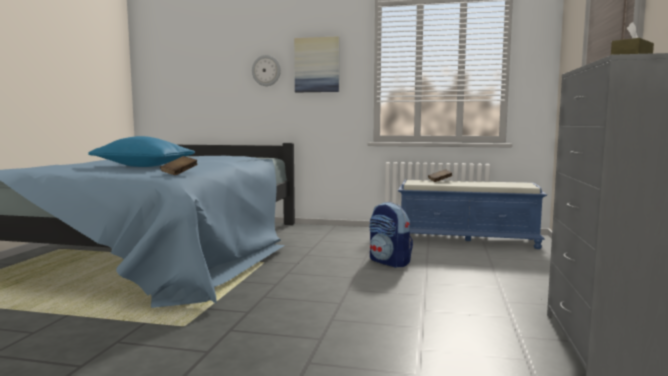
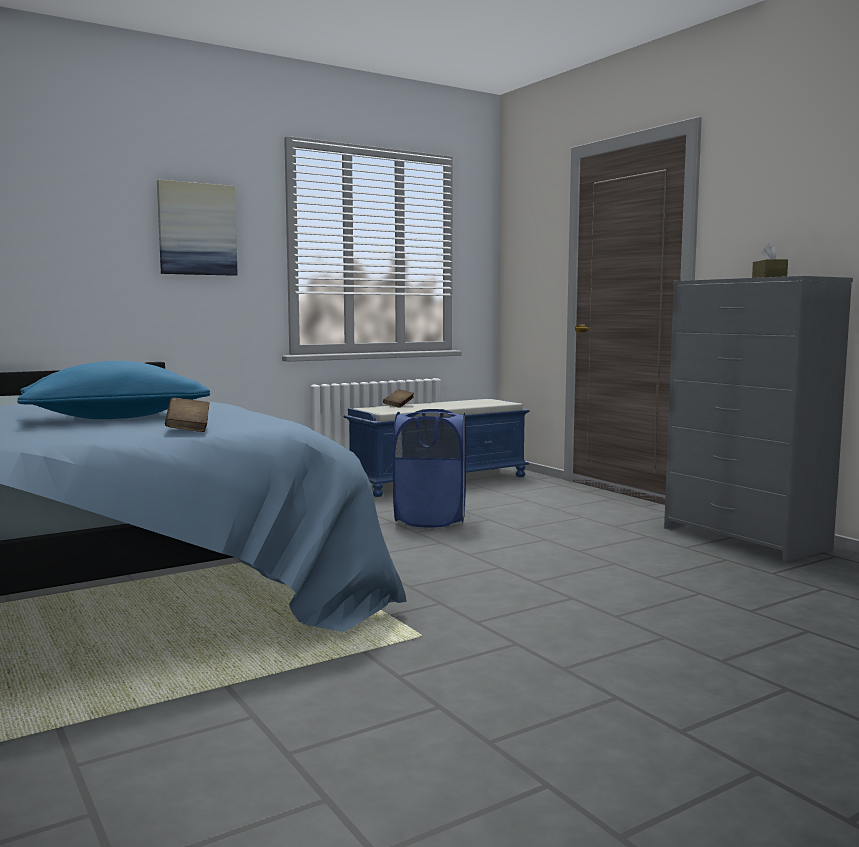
camera: 45 degrees left, 0 degrees up
brown book [160,156,198,175] -> brown book moved to [165,397,210,432]
wall clock [252,55,281,86] -> none
backpack [369,202,413,268] -> blue laundry basket [393,409,466,528]

